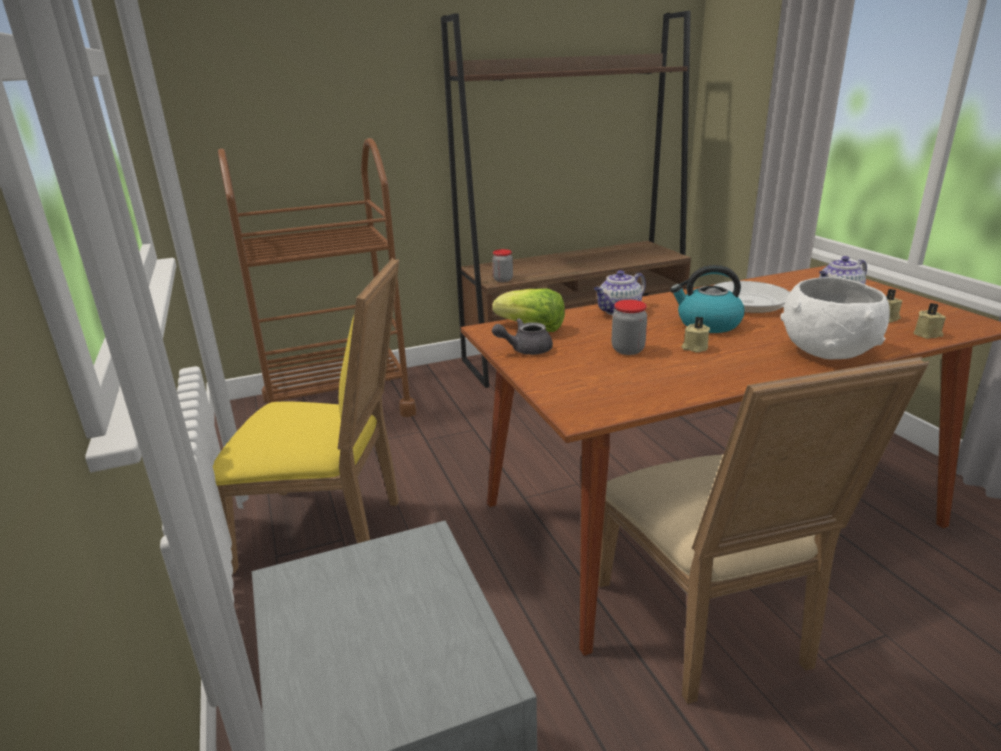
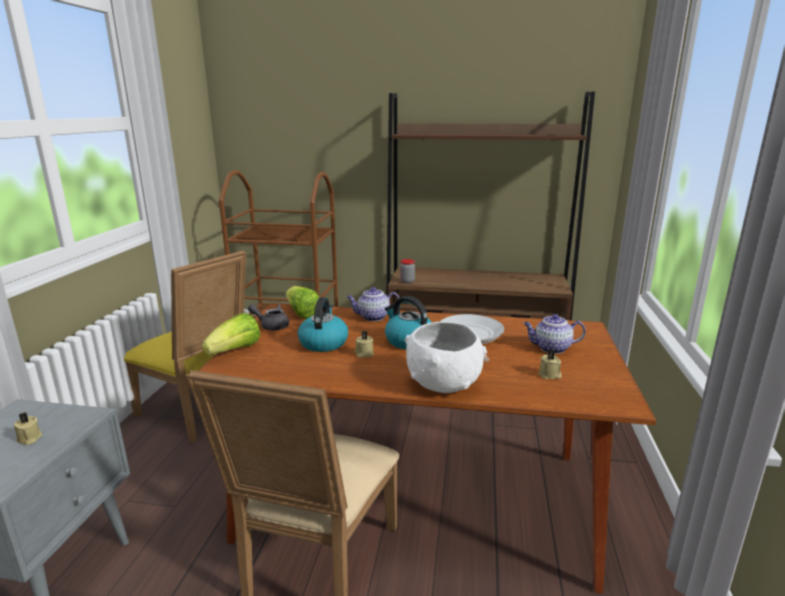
camera: 30 degrees right, 5 degrees down
jar [611,300,647,355] -> kettle [298,297,348,352]
beige candle [913,303,946,339] -> beige candle moved to [14,412,43,445]
none -> lettuce [202,313,260,354]

